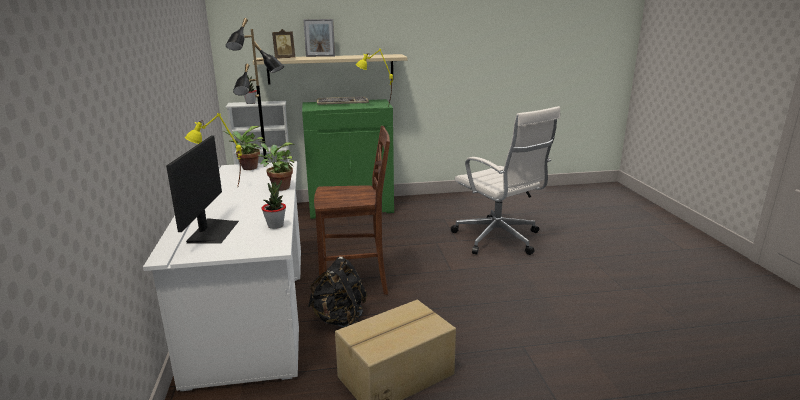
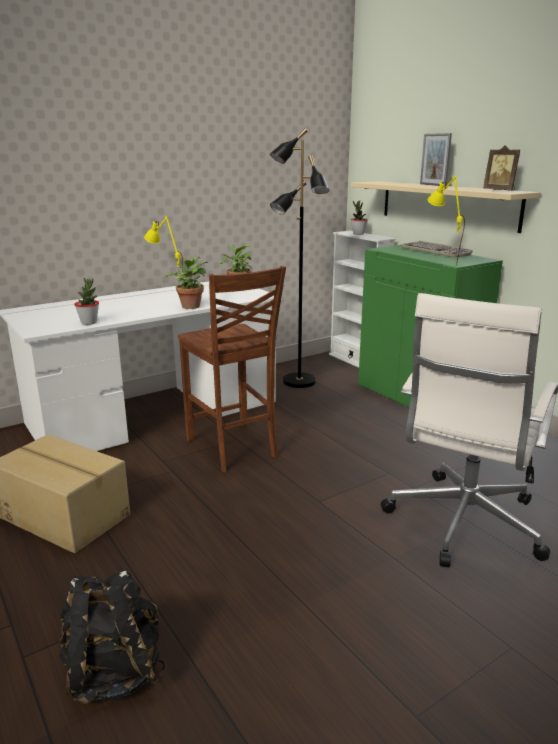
camera: 65 degrees right, 0 degrees up
monitor [166,136,239,244] -> none
picture frame [272,29,295,59] -> picture frame moved to [483,145,520,191]
black backpack [308,256,367,327] -> black backpack moved to [59,569,166,704]

